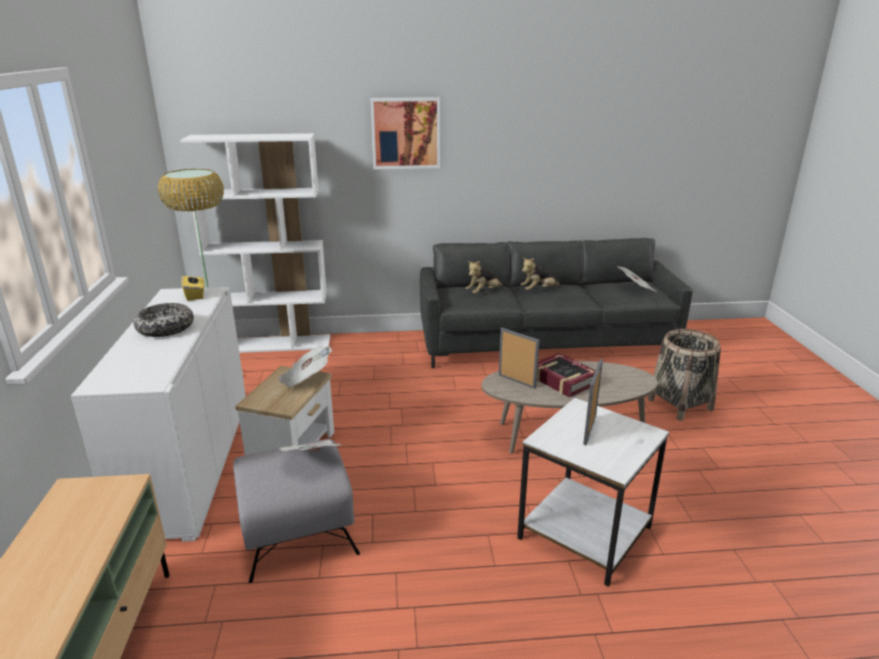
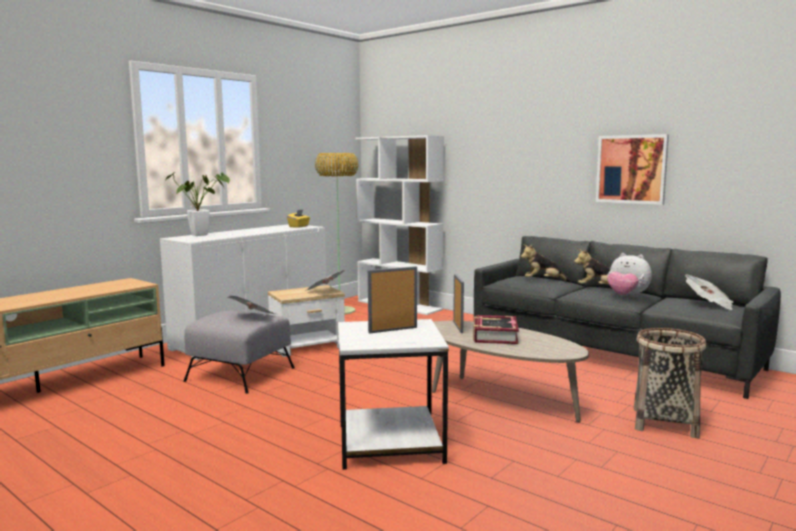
camera: 45 degrees right, 15 degrees down
bowl [133,303,194,337] -> none
picture [370,97,440,169] -> picture moved to [596,134,669,205]
none -> potted plant [165,173,230,236]
none -> plush toy [607,253,652,297]

